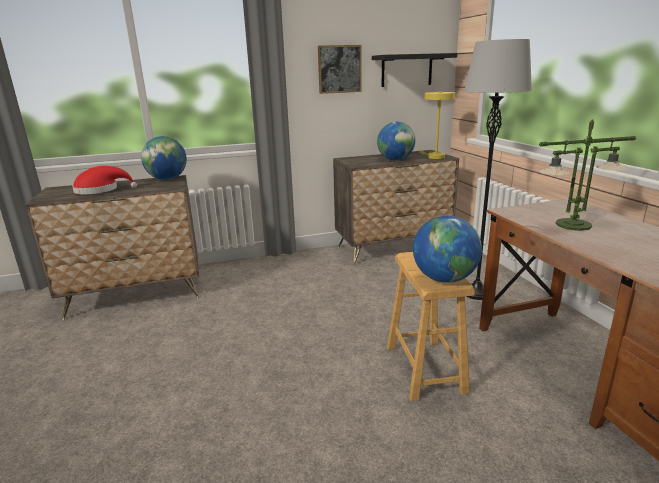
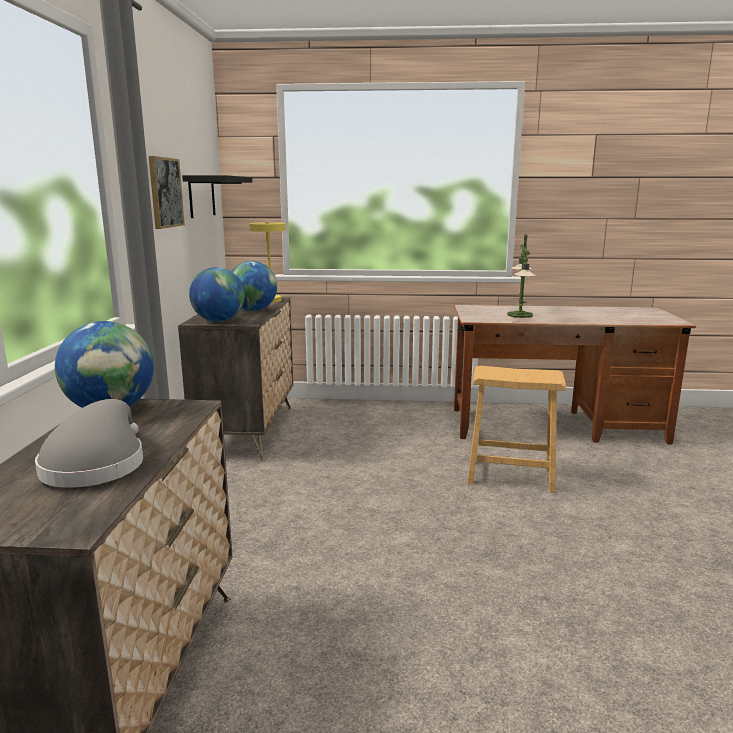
camera: 70 degrees left, 5 degrees down
red hat [72,166,137,195] -> grey hat [35,399,143,488]
globe [413,215,482,283] -> globe moved to [189,267,245,322]
grey floor lamp [464,39,532,300] -> none

